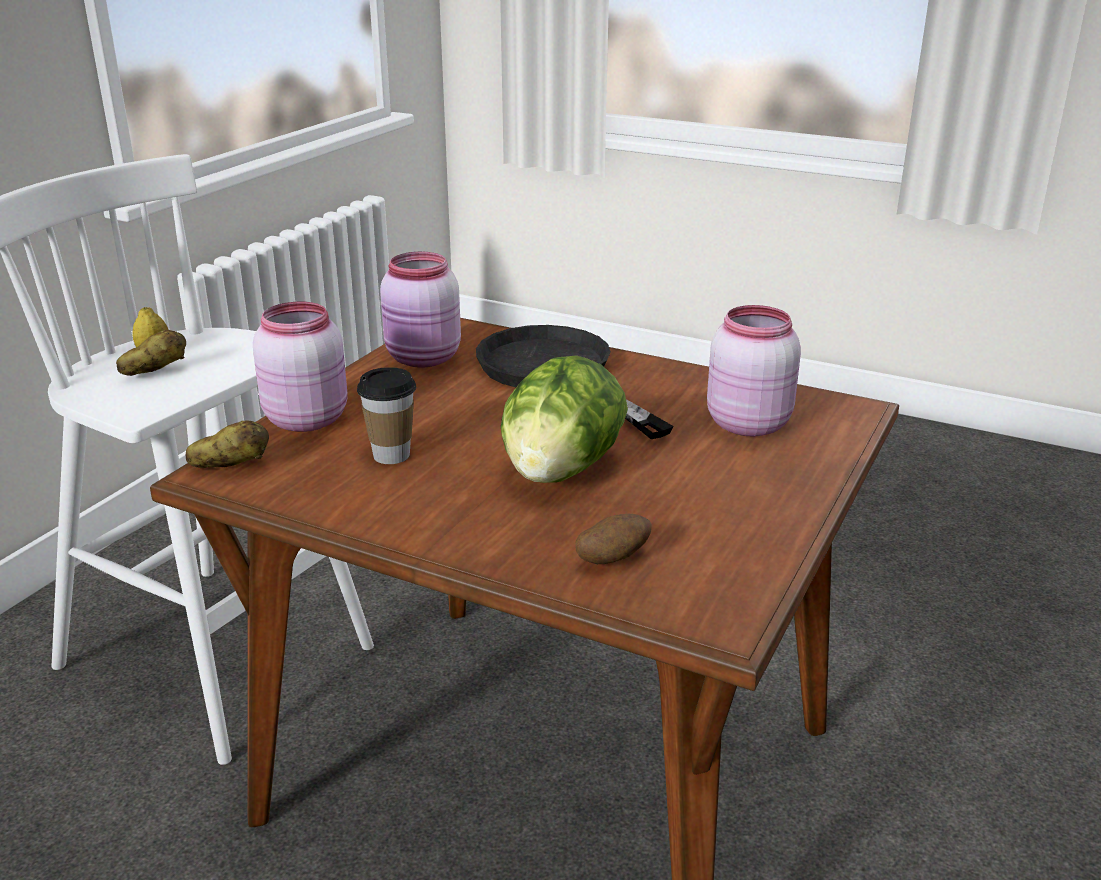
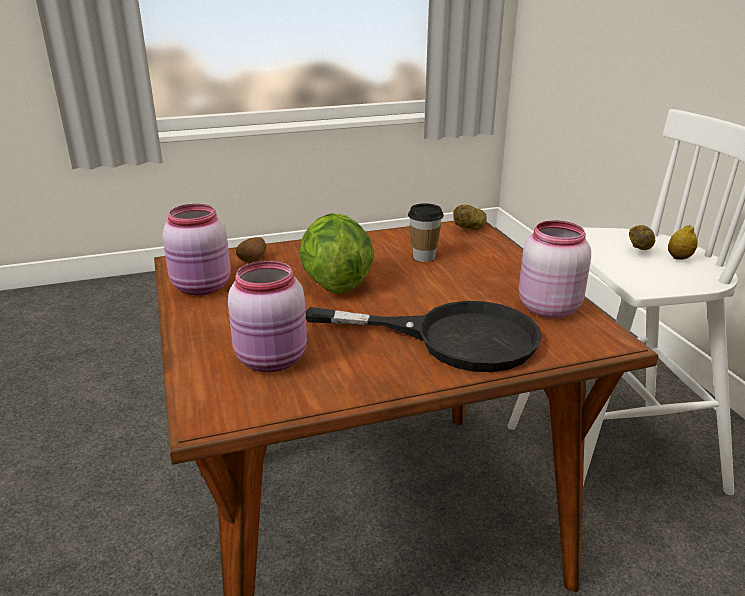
camera: 135 degrees right, 0 degrees up
pink jar [253,302,348,432] -> pink jar moved to [163,204,231,295]

